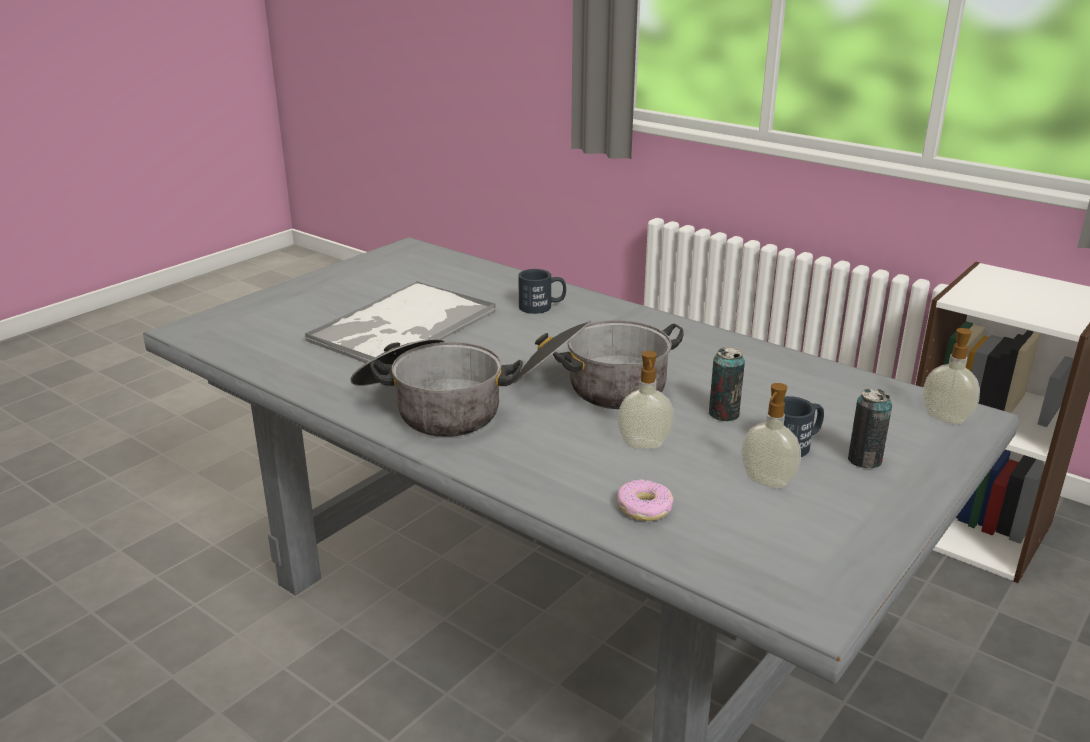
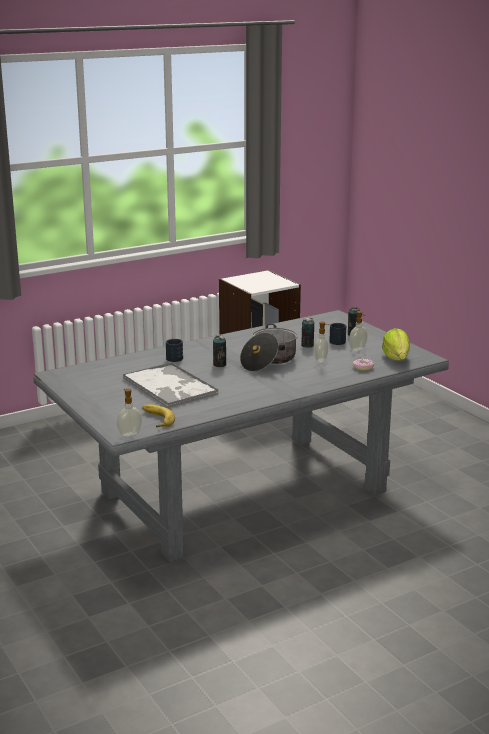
camera: 70 degrees left, 5 degrees down
cooking pot [350,338,523,437] -> none
soap dispenser [923,328,980,424] -> soap dispenser moved to [117,389,142,436]
none -> banana [142,405,175,427]
none -> can [213,336,226,367]
none -> lettuce [382,328,410,361]

